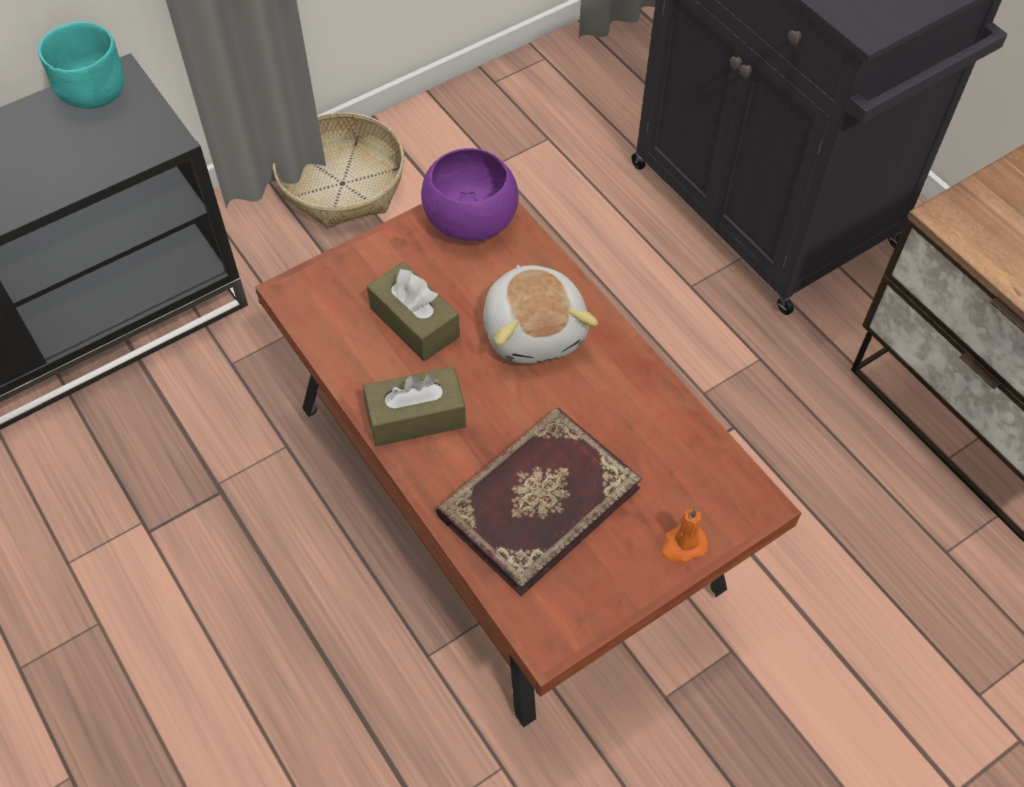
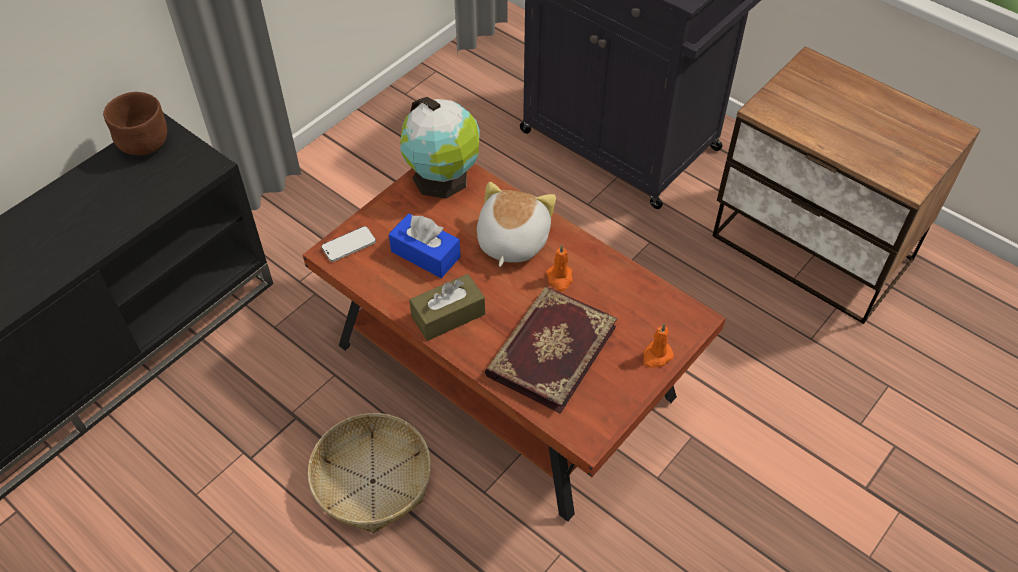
camera: 15 degrees left, 5 degrees down
turquoise bowl [38,21,124,109] -> brown bowl [103,92,167,155]
basket [273,112,404,228] -> basket moved to [308,413,431,533]
brown tissue box [367,262,460,361] -> blue tissue box [389,214,461,278]
purple bowl [421,148,519,241] -> globe [400,97,480,199]
plush toy [483,265,598,364] -> plush toy turned 135 degrees counterclockwise [477,182,556,267]
none -> phone [321,226,376,262]
none -> orange candle [546,244,573,291]

